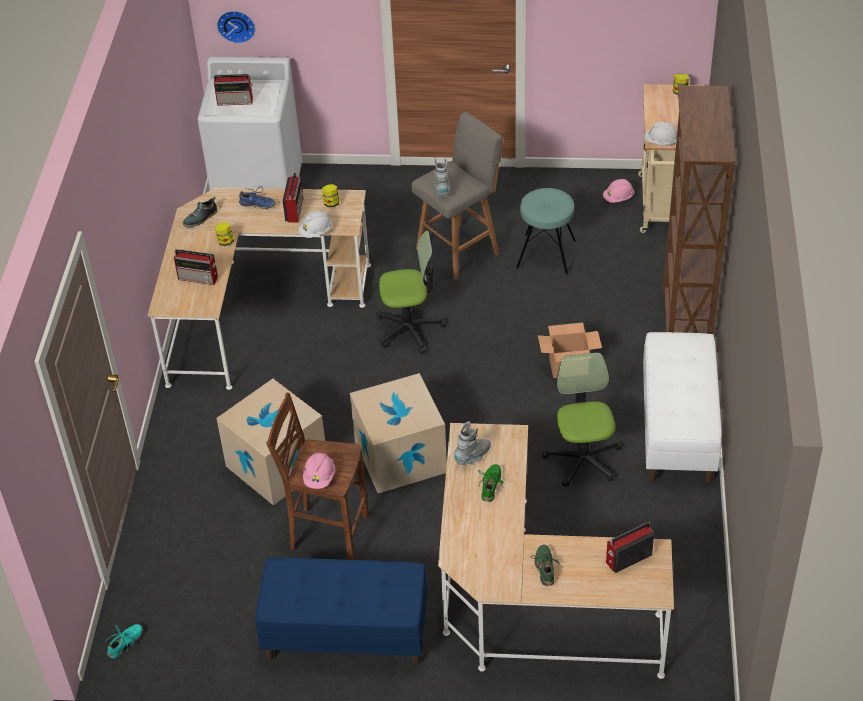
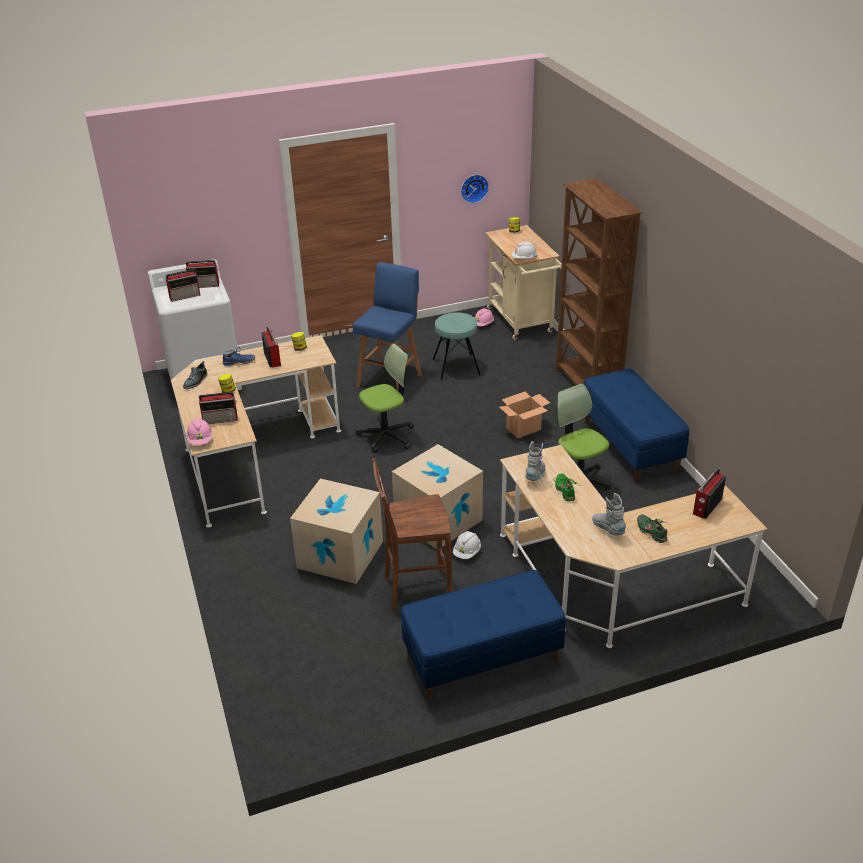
camera: 25 degrees left, 10 degrees down
turquoise shoe [107,624,143,659] -> none
wall clock [217,11,255,44] -> wall clock moved to [461,175,489,203]
white hard hat [298,210,332,238] -> white hard hat moved to [453,531,481,559]
pink hard hat [303,453,335,489] -> pink hard hat moved to [186,419,212,445]
grey stool [411,112,503,280] -> blue stool [353,262,422,391]
grey boot [433,157,450,196] -> grey boot moved to [592,493,626,536]
white bench [643,332,722,484] -> blue bench [584,369,689,482]
none -> radio [186,260,219,288]

